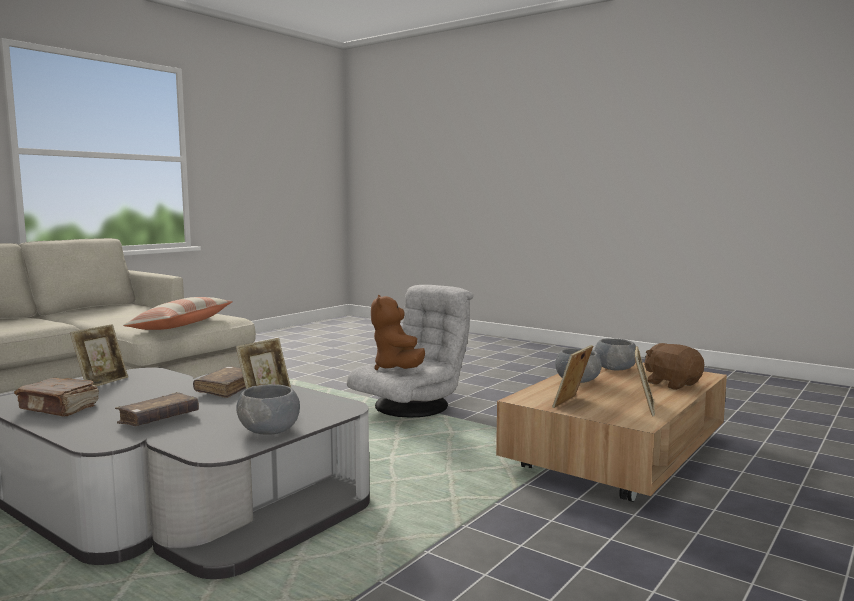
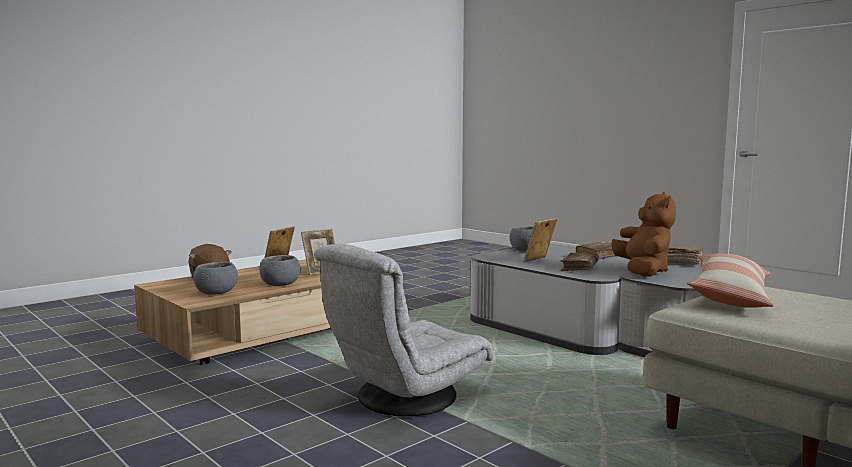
camera: 170 degrees left, 0 degrees up
picture frame [70,324,128,387] -> none
brown plush toy [371,295,425,370] -> brown plush toy moved to [611,192,676,277]

